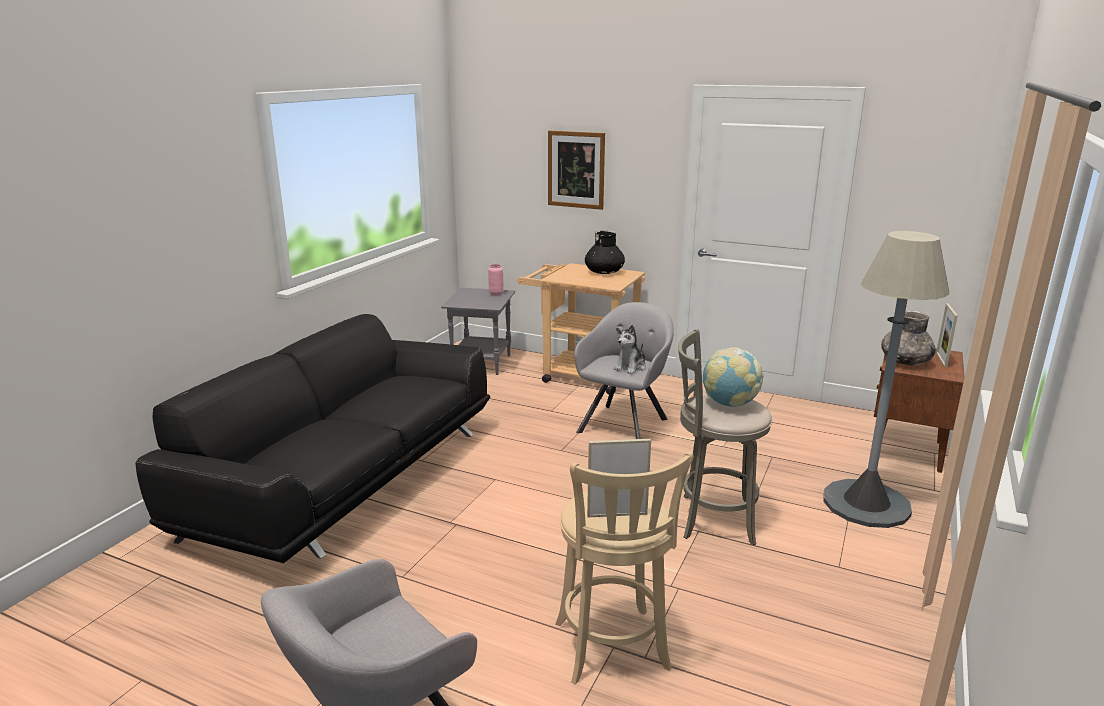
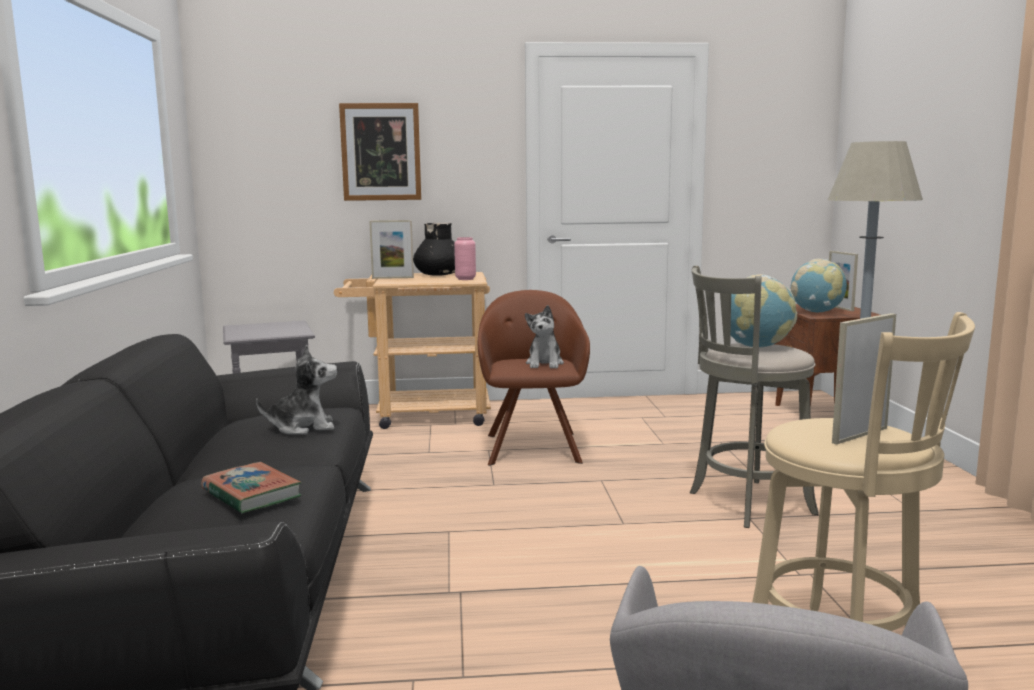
camera: 30 degrees left, 10 degrees down
pink vase [488,264,504,295] -> pink vase moved to [454,237,476,280]
grey armchair [574,302,674,439] -> brown armchair [478,290,590,466]
grey vase [881,311,936,366] -> globe [790,259,847,312]
none -> book [201,462,302,514]
none -> plush toy [256,345,337,435]
none -> picture frame [369,220,414,279]

